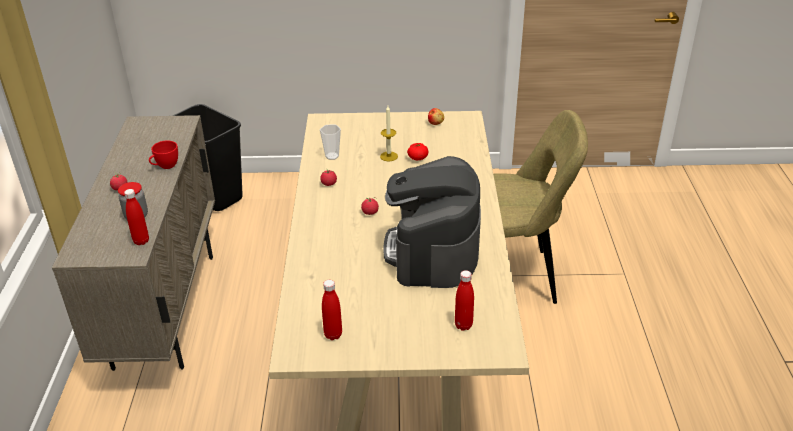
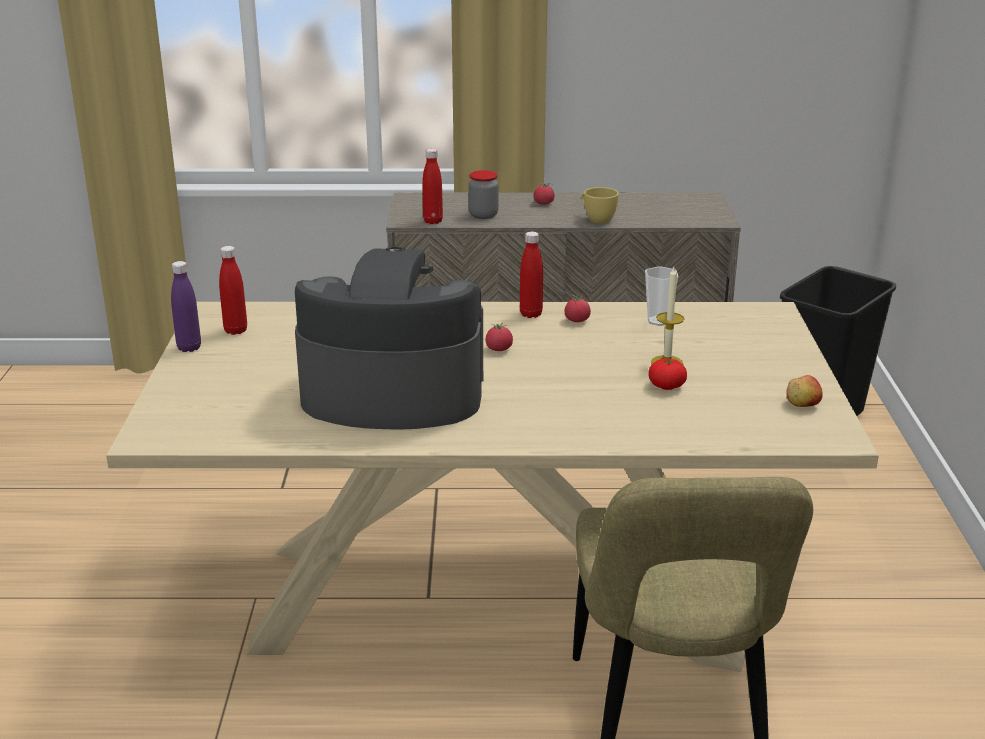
camera: 90 degrees right, 10 degrees down
red cup [149,141,178,169] -> yellow cup [581,187,619,224]
red bottle [455,270,474,331] -> red bottle moved to [520,232,543,318]
none -> purple bottle [171,261,201,352]

